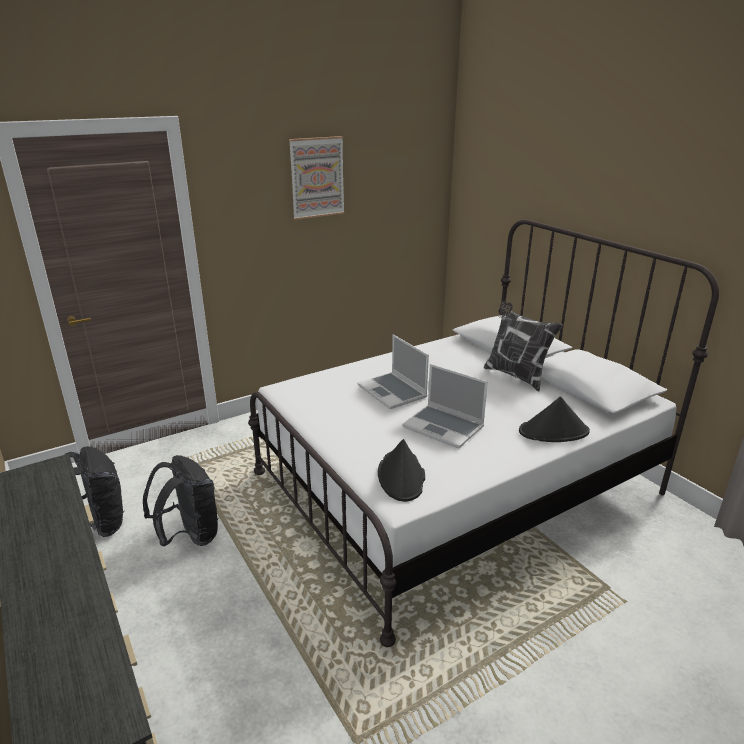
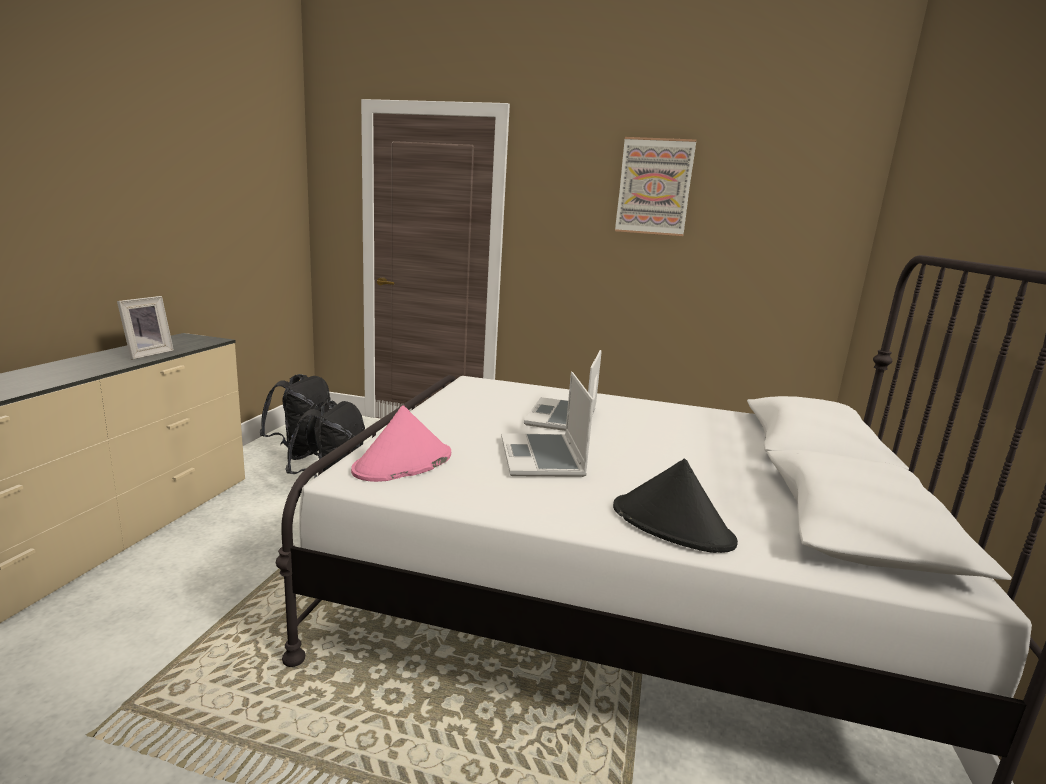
camera: 45 degrees right, 10 degrees down
black hat [378,439,425,502] -> pink hat [351,405,451,482]
pillow [484,301,563,391] -> none
none -> picture frame [117,296,174,360]

